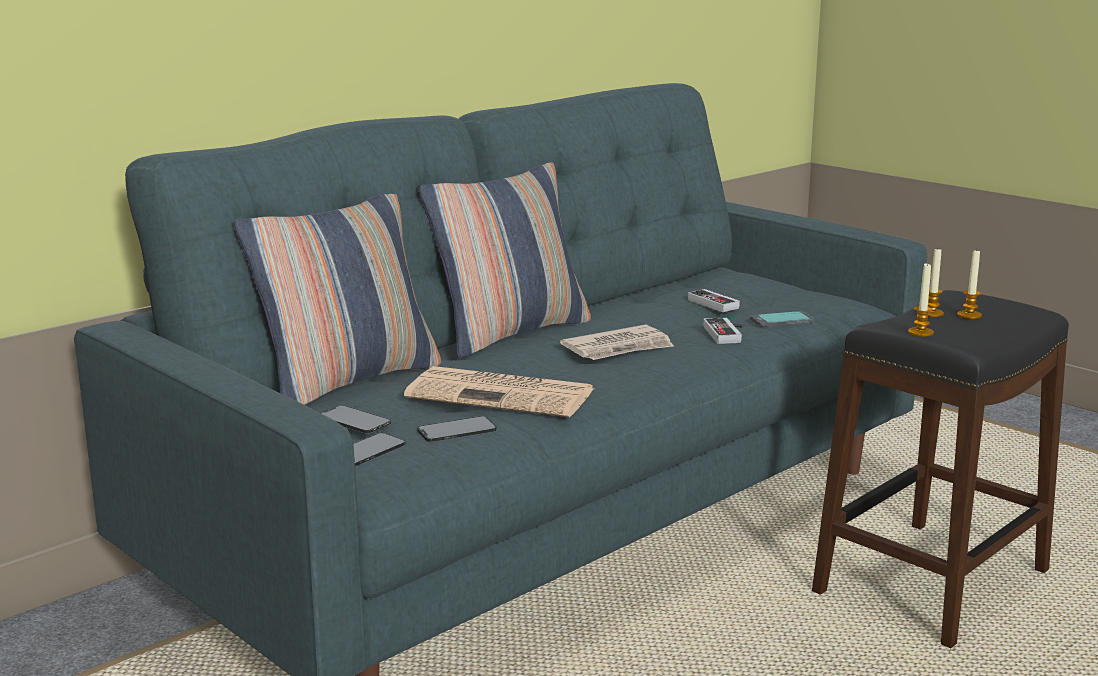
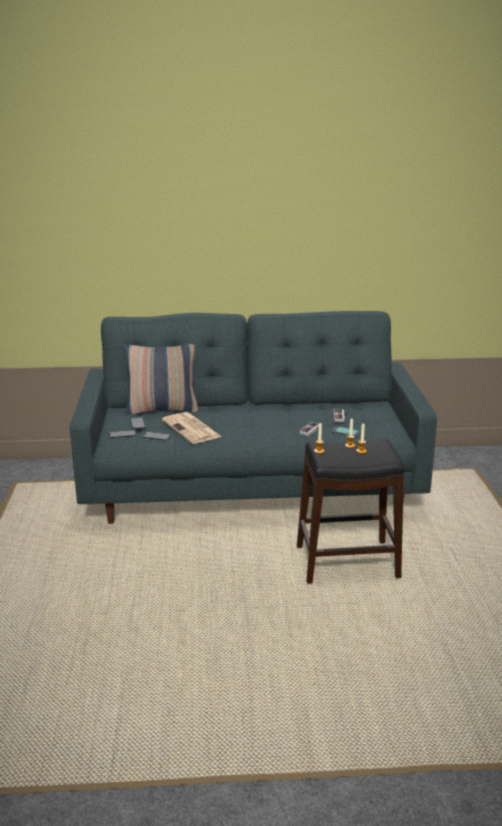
camera: 40 degrees right, 5 degrees up
pillow [419,162,591,358] -> none
newspaper [560,325,674,360] -> none

